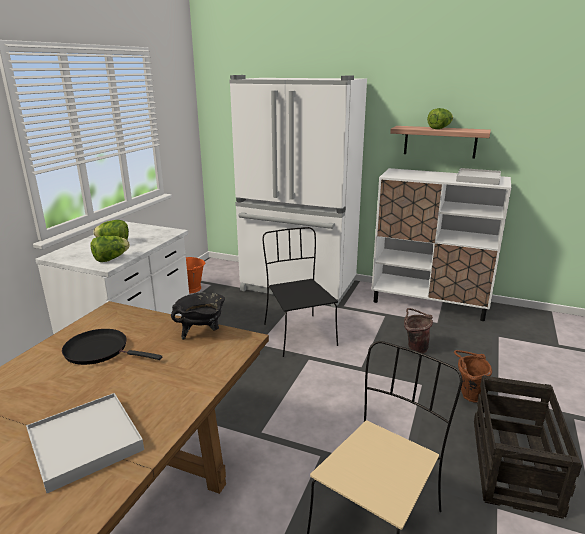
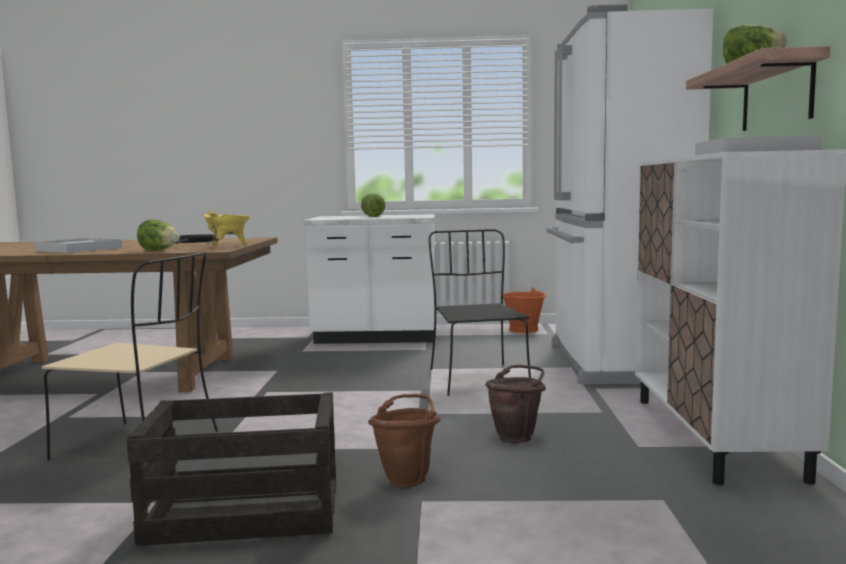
camera: 70 degrees right, 15 degrees down
lettuce [90,236,130,262] -> lettuce moved to [137,219,180,251]
black cooking pot [171,292,225,340] -> yellow cooking pot [203,210,250,246]
black chair [262,227,338,357] -> black chair turned 60 degrees counterclockwise [429,229,531,396]

